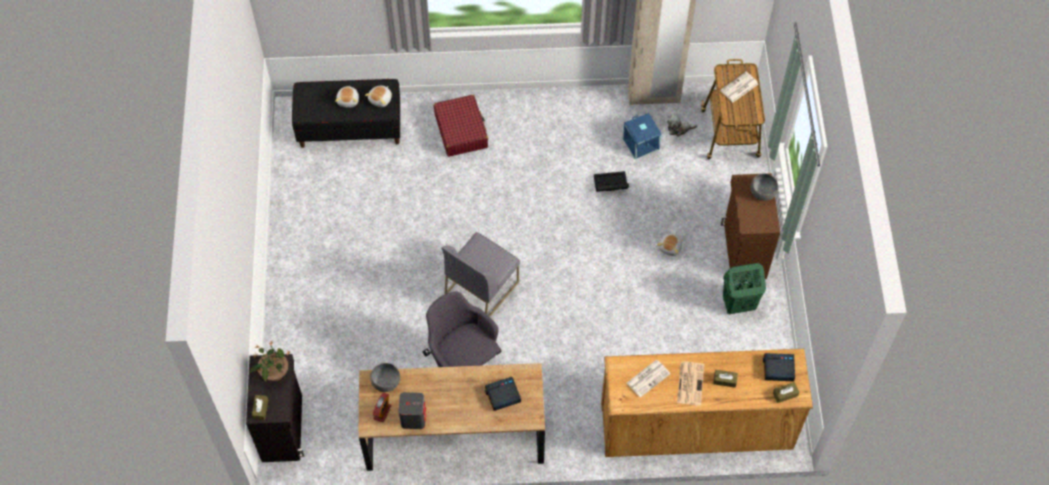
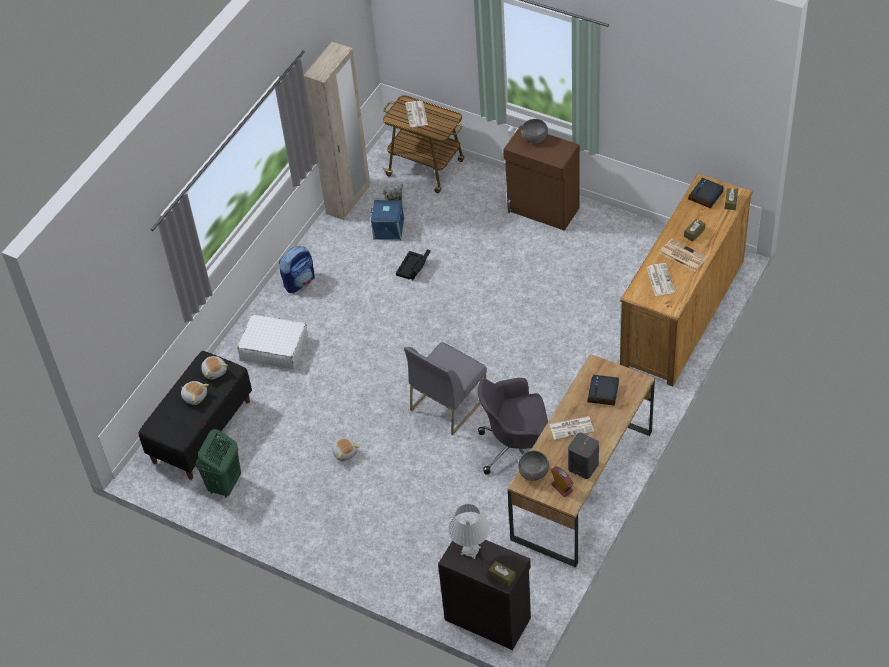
camera: 55 degrees left, 10 degrees down
potted plant [249,341,290,382] -> white table lamp [448,504,490,559]
red suitcase [434,95,488,157] -> white suitcase [237,315,308,369]
grey chair [441,232,520,317] -> grey chair turned 60 degrees clockwise [404,342,487,435]
plush toy [657,233,682,256] -> plush toy moved to [332,438,360,461]
green laundry basket [723,263,766,314] -> green laundry basket moved to [196,429,241,498]
none -> backpack [279,246,315,293]
none -> newspaper [550,416,594,440]

